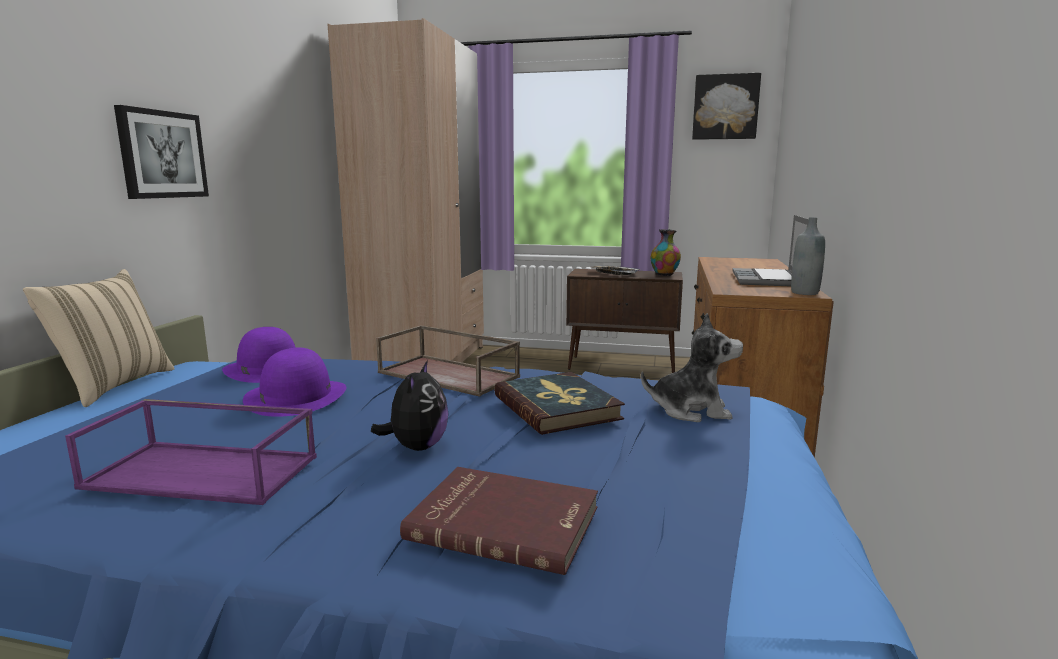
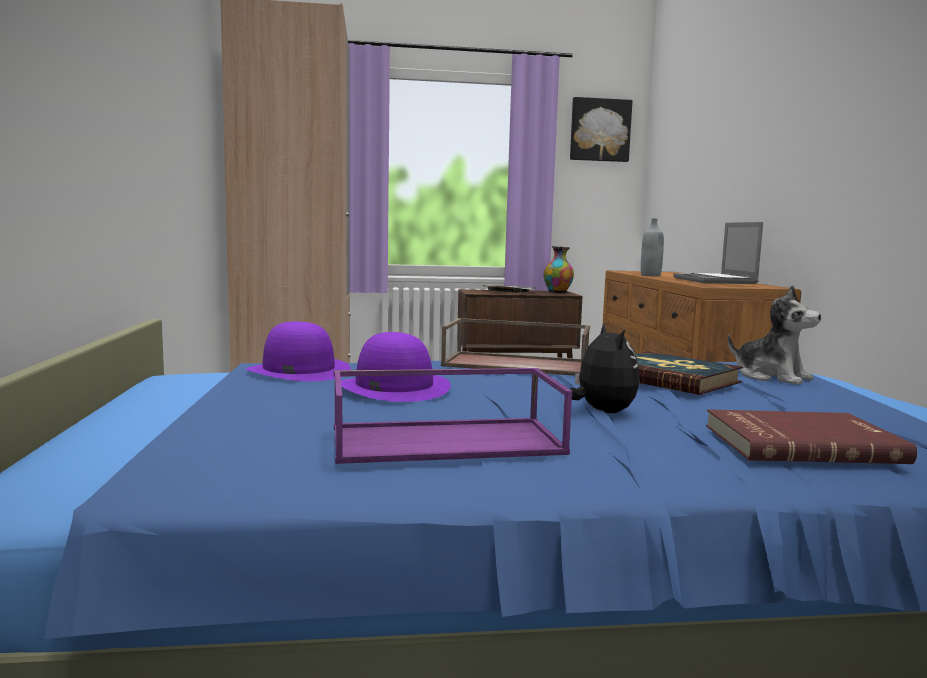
camera: 20 degrees left, 5 degrees down
beige pillow [23,269,175,407] -> none
picture [114,105,209,199] -> none
plush toy [641,313,743,422] -> plush toy turned 60 degrees clockwise [728,285,821,385]
grey bottle [791,217,825,295] -> grey bottle moved to [641,218,664,277]

